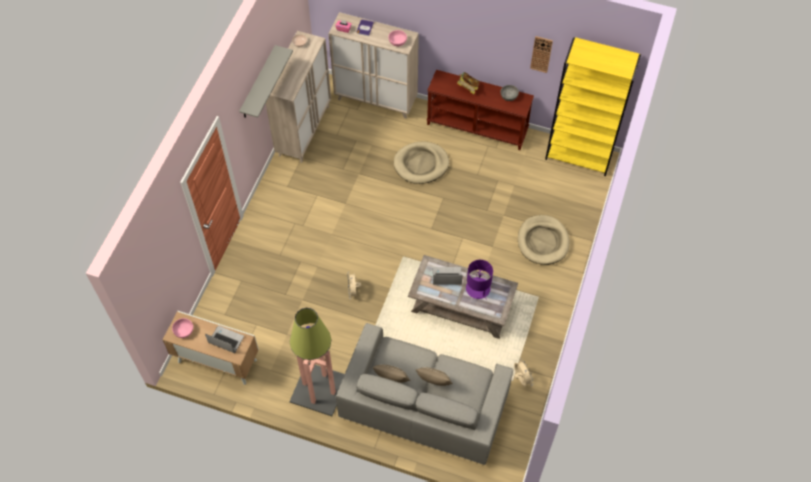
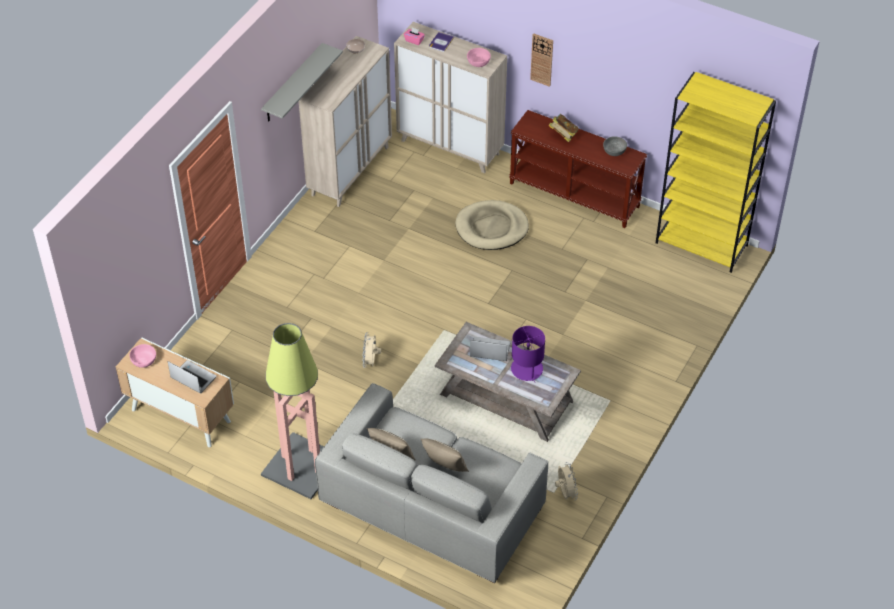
camera: 10 degrees right, 10 degrees down
beige dog bed [518,215,570,265] -> none
wall clock [530,36,553,73] -> wall clock moved to [530,33,553,87]

